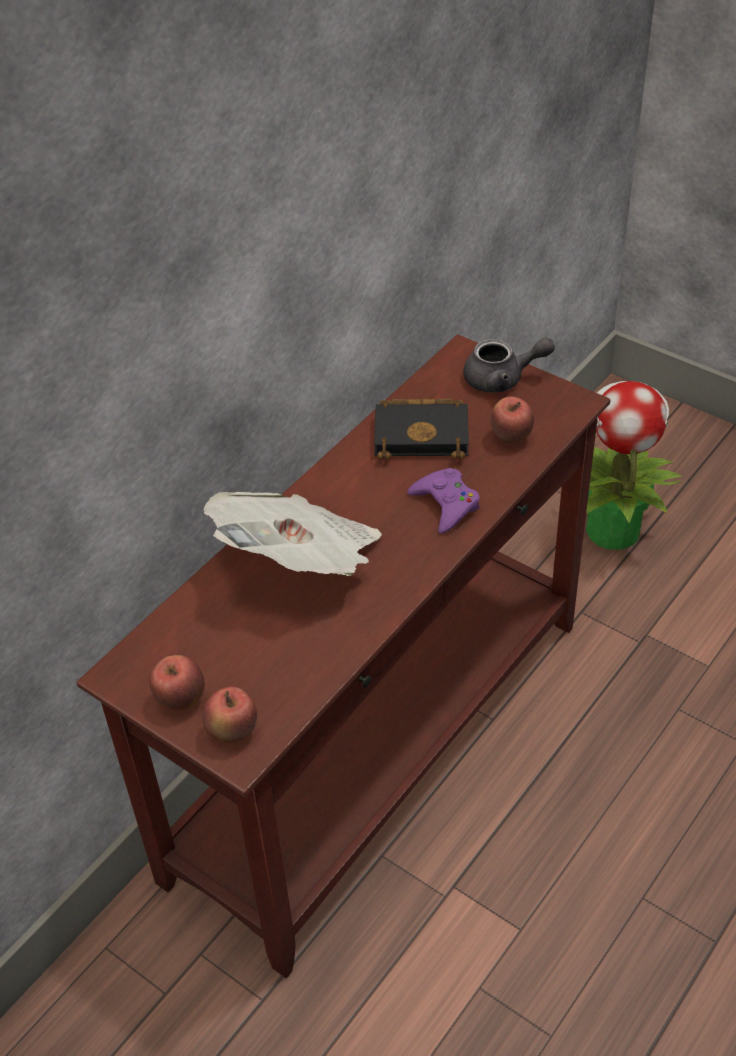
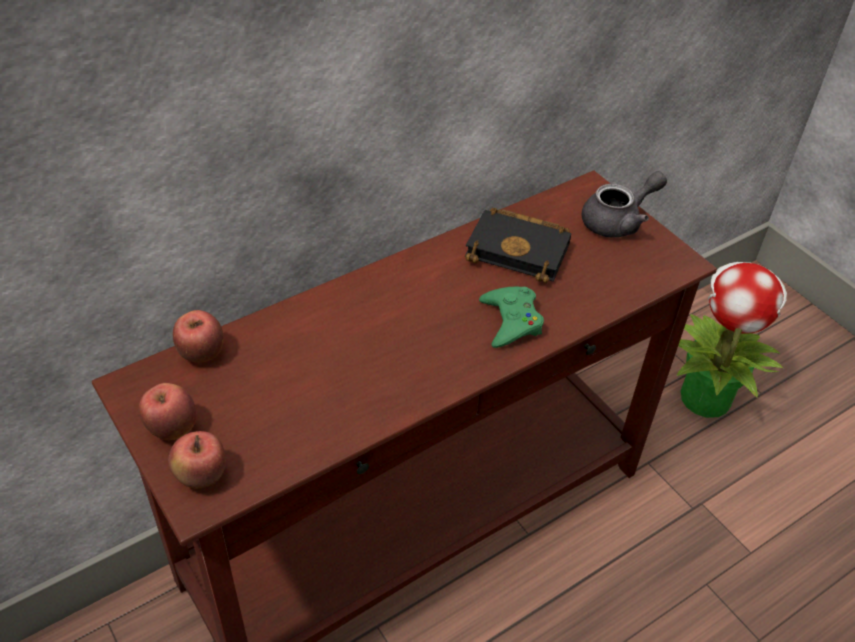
camera: 15 degrees right, 0 degrees up
newspaper [204,492,382,576] -> none
purple game controller [407,468,480,534] -> green game controller [479,287,544,348]
grey teapot [463,337,555,393] -> grey teapot turned 45 degrees counterclockwise [582,171,667,238]
apple [490,396,534,444] -> apple moved to [173,310,224,362]

